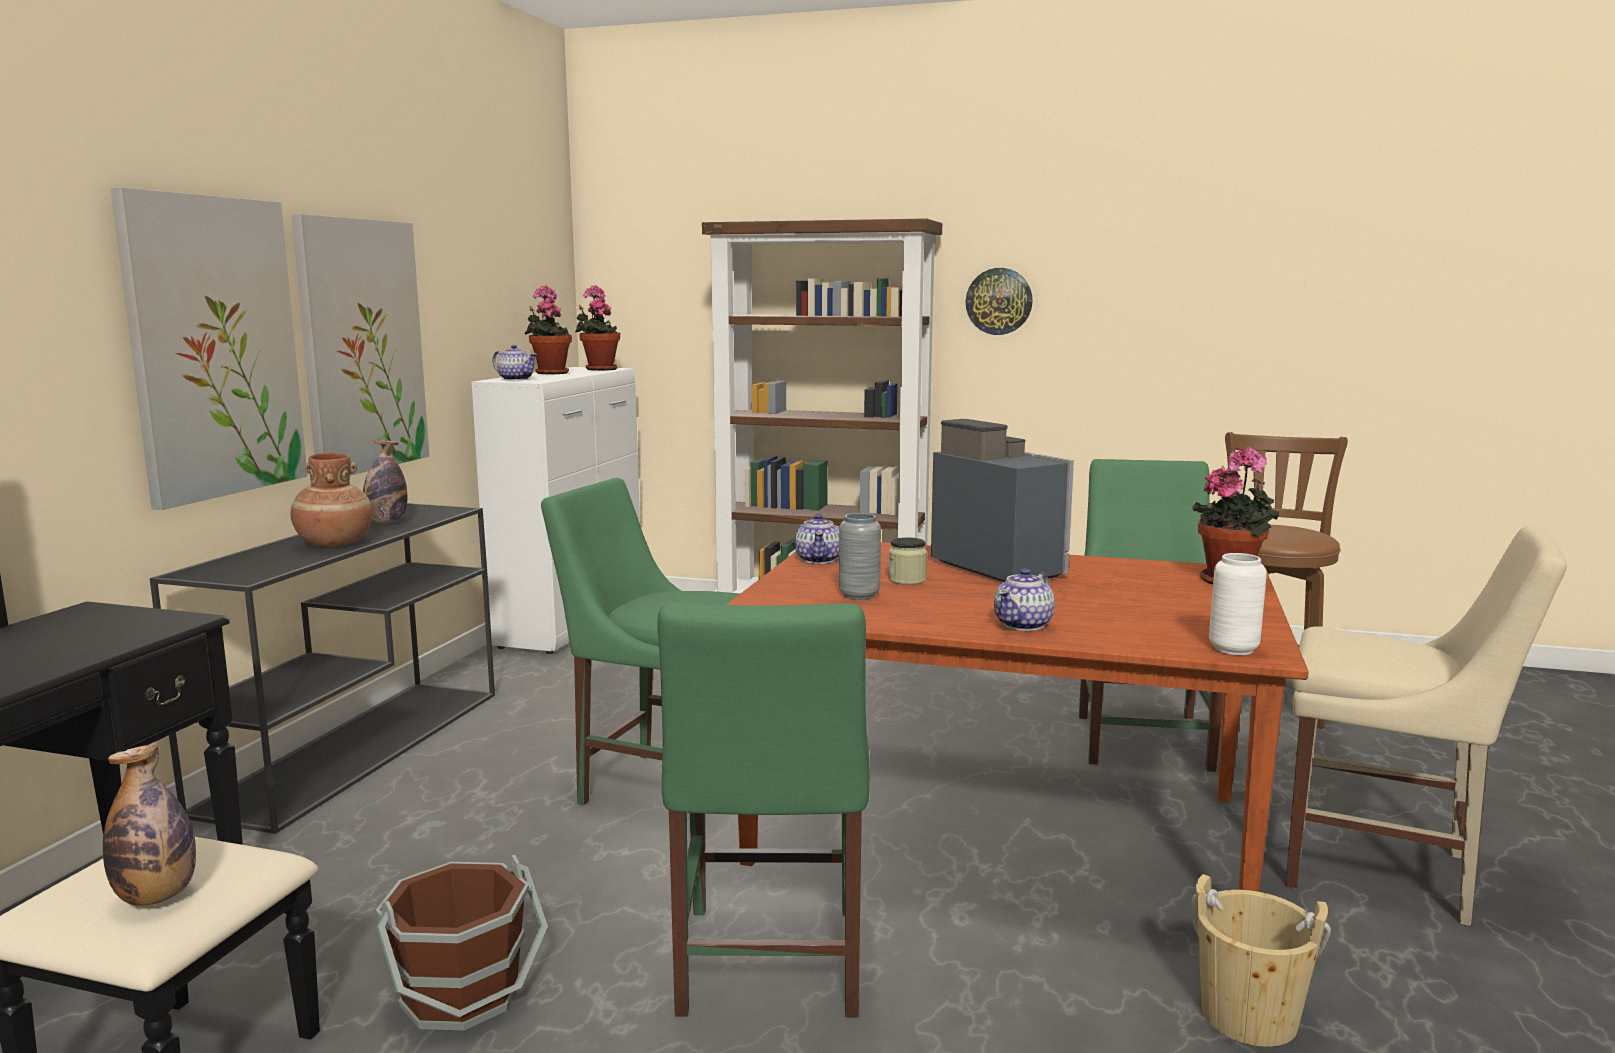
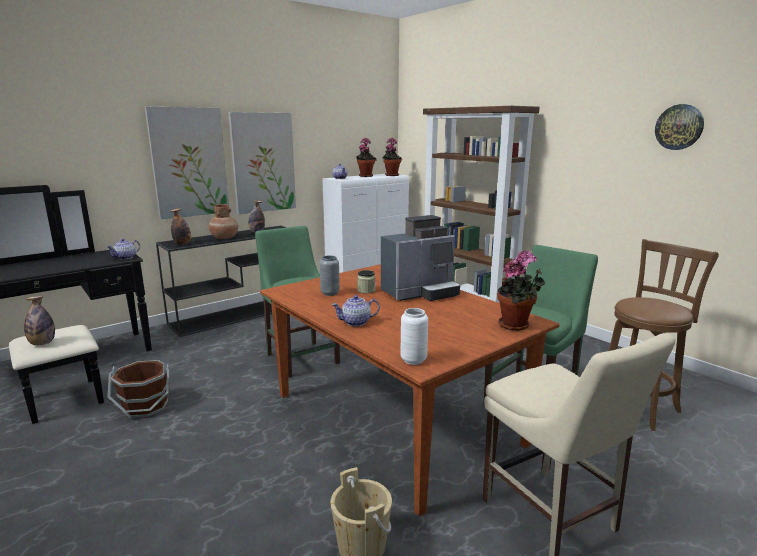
camera: 35 degrees right, 5 degrees up
green chair [657,603,870,1017] -> none
teapot [795,514,839,564] -> teapot moved to [106,239,140,260]
coffee machine [931,419,1074,582] -> coffee machine turned 60 degrees clockwise [381,215,460,301]
wall clock [966,268,1033,335] -> wall clock moved to [655,104,704,150]
none -> bottle [171,208,191,245]

